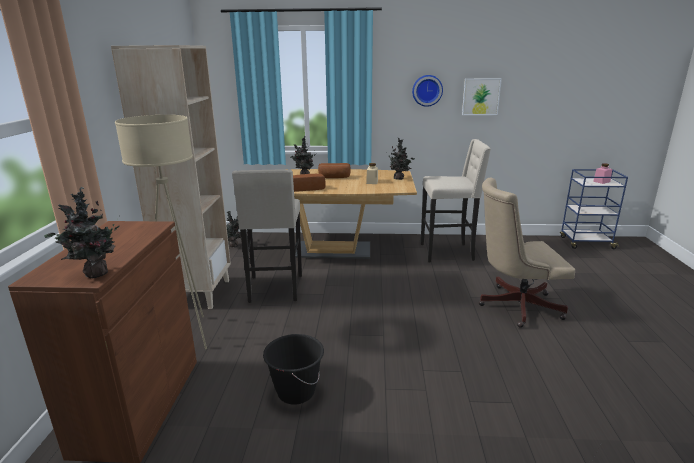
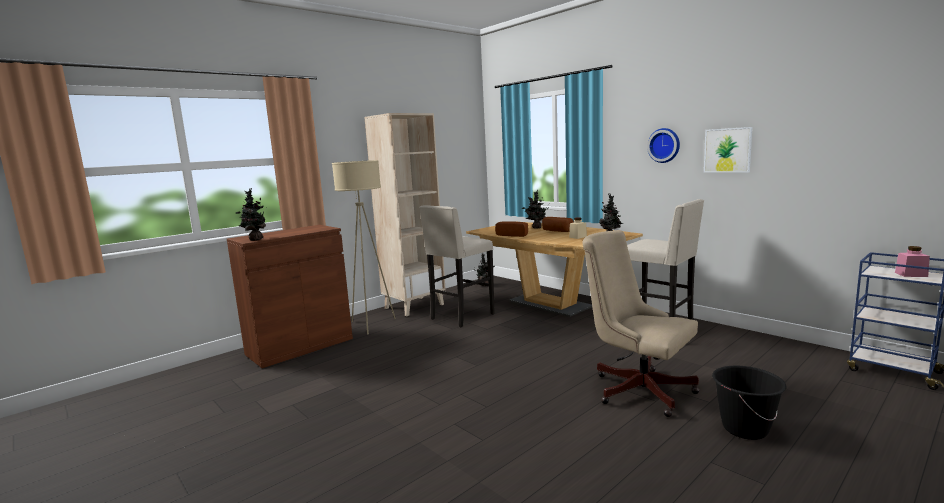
camera: 45 degrees right, 10 degrees down
black bucket [263,334,324,405] -> black bucket moved to [712,366,786,440]

